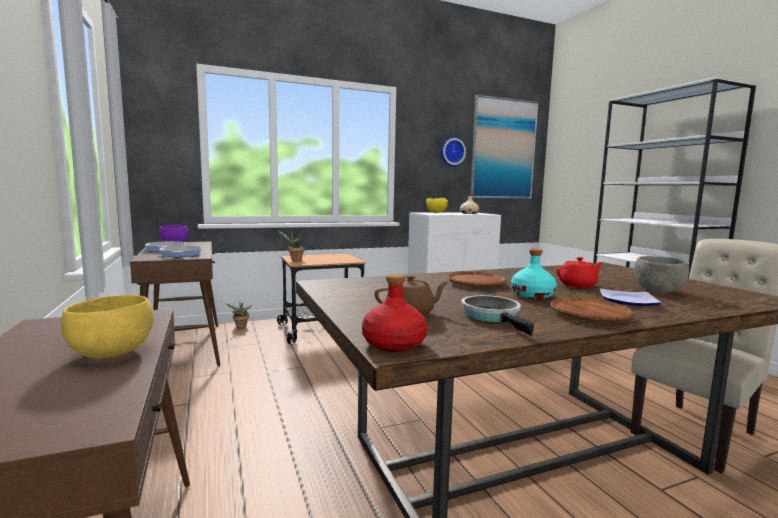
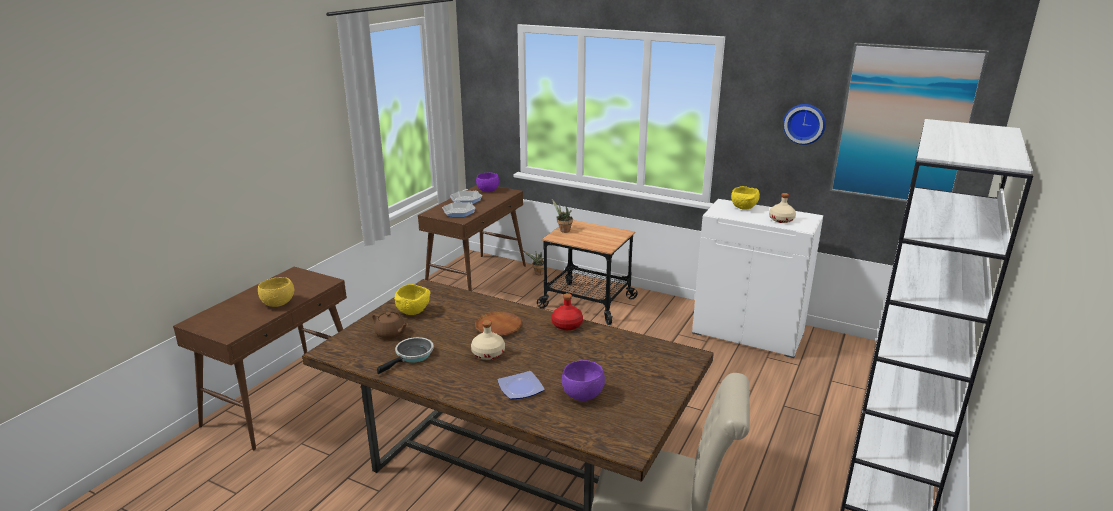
camera: 50 degrees right, 15 degrees up
red bottle [362,274,427,352] -> red bottle moved to [551,293,583,330]
turquoise bottle [511,249,557,299] -> beige bottle [471,320,505,360]
brown plate [551,297,634,322] -> none
red teapot [557,257,603,288] -> none
grey bowl [634,256,689,293] -> purple bowl [562,360,605,401]
none -> yellow bowl [394,284,431,315]

